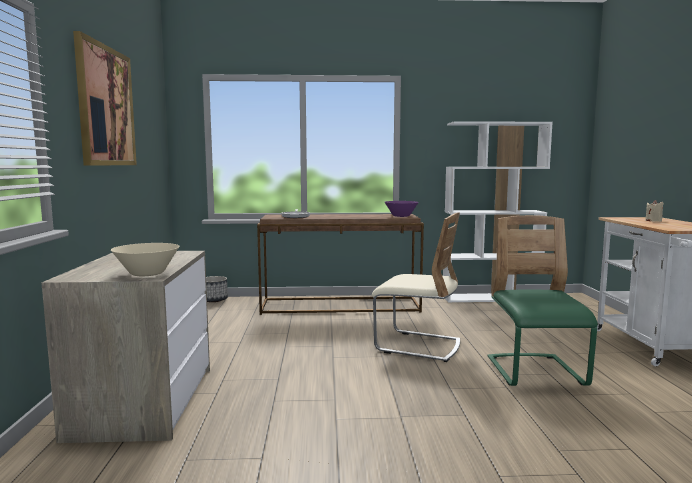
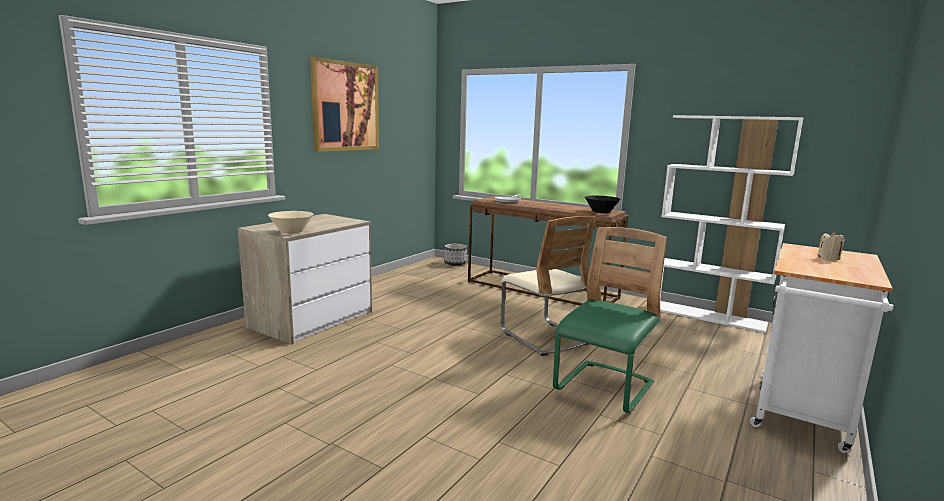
camera: 35 degrees right, 5 degrees up
purple bowl [385,201,419,217] -> black bowl [585,196,621,213]

